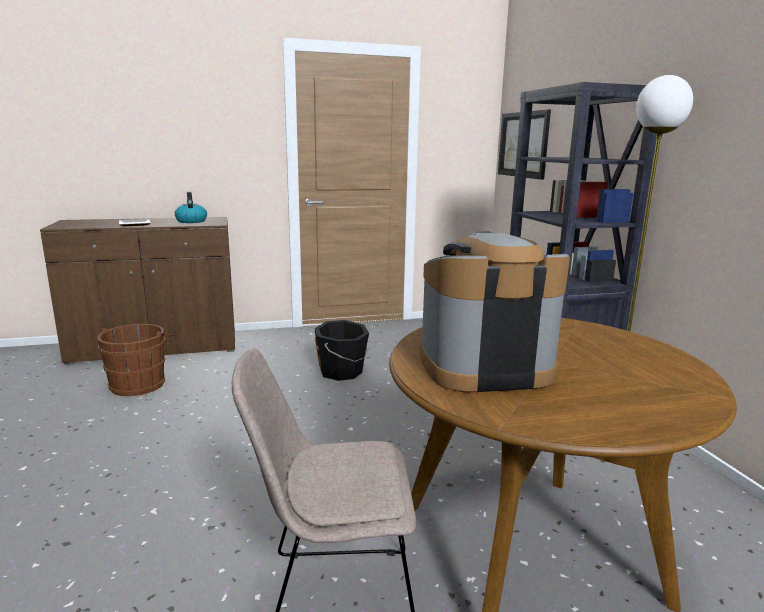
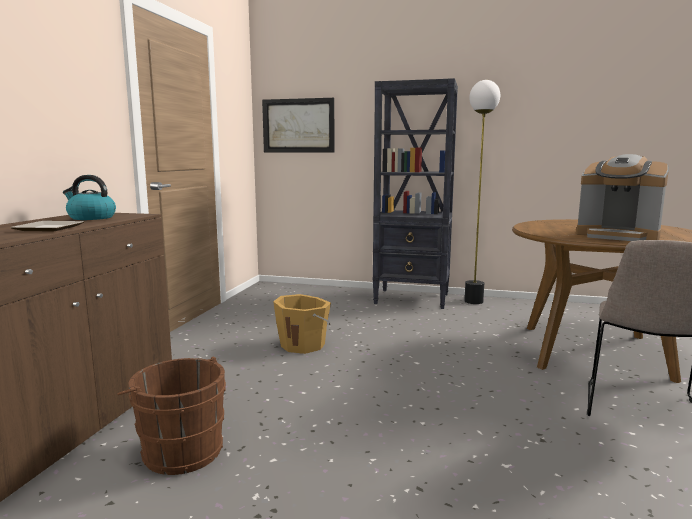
camera: 60 degrees left, 5 degrees down
black bucket [314,320,369,381] -> orange bucket [273,294,331,354]
coffee machine [420,232,570,392] -> coffee machine turned 75 degrees counterclockwise [576,154,669,241]

